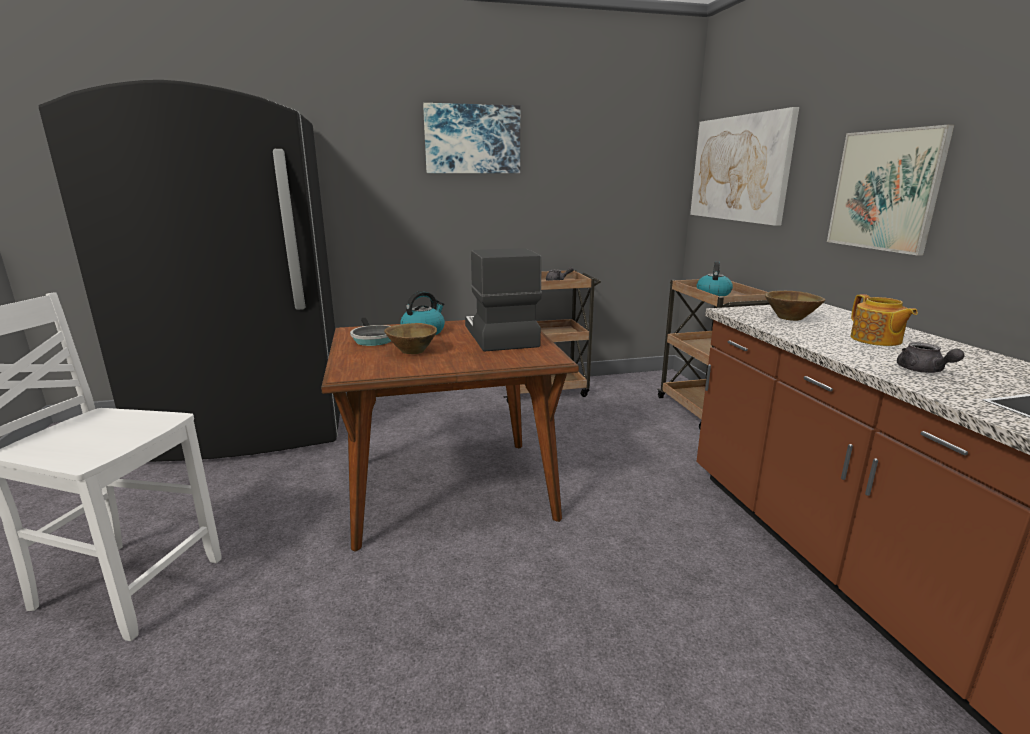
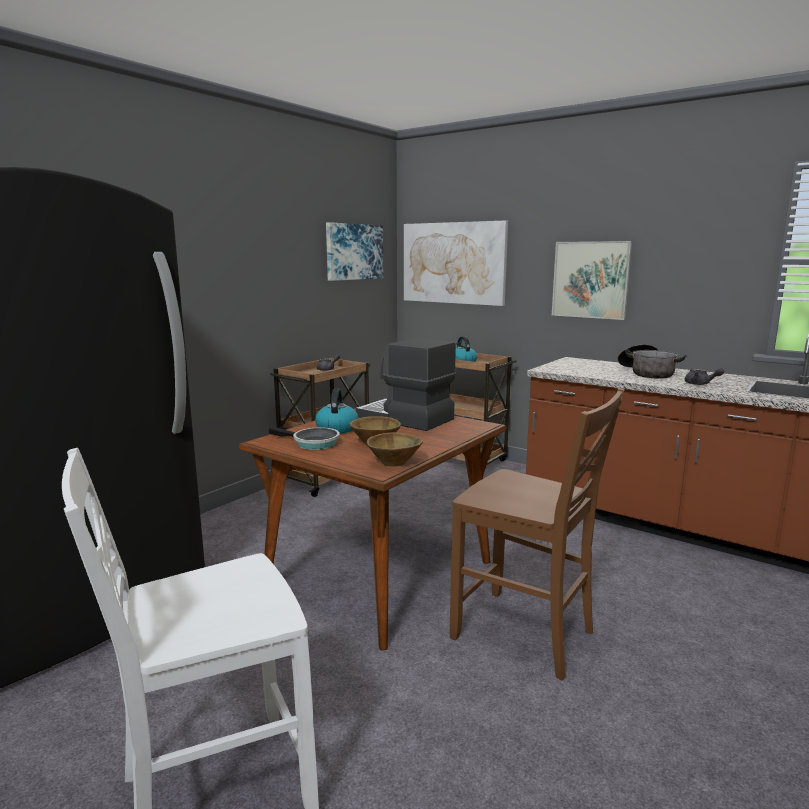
camera: 40 degrees left, 5 degrees down
picture [423,103,520,173] -> picture moved to [326,222,383,281]
brown bowl [765,291,825,321] -> brown bowl moved to [367,432,423,466]
teapot [851,294,918,346] -> cooking pot [618,344,687,378]
none -> brown chair [450,388,624,680]

